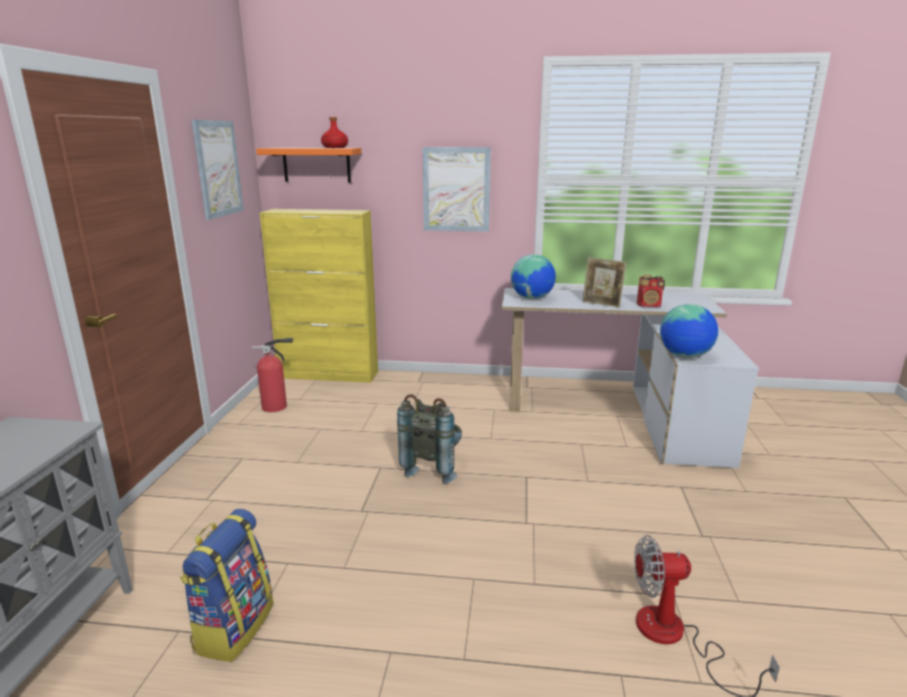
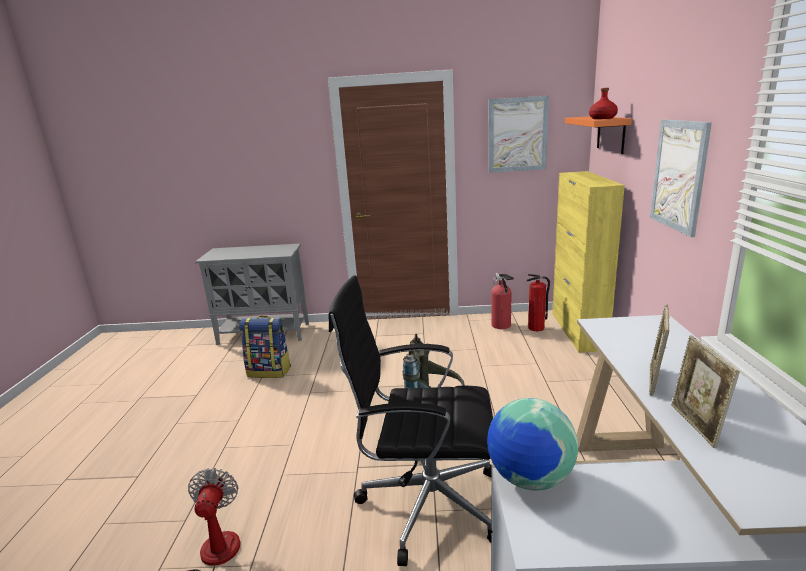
camera: 85 degrees right, 0 degrees up
globe [511,254,556,299] -> none
radio [637,274,665,307] -> picture frame [671,335,740,448]
none -> black office chair [328,275,493,566]
none -> fire extinguisher [527,274,550,331]

